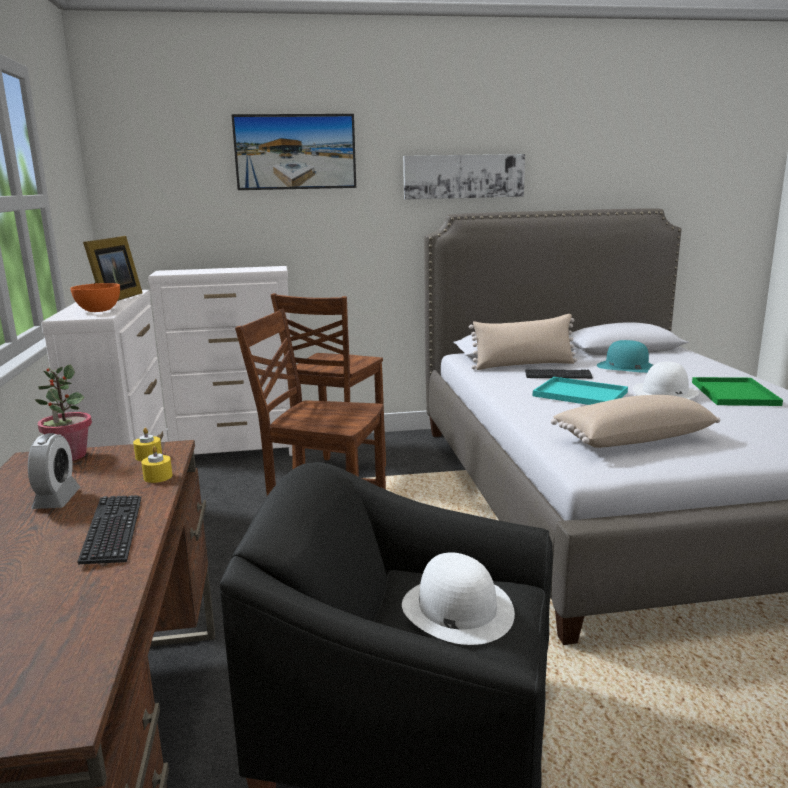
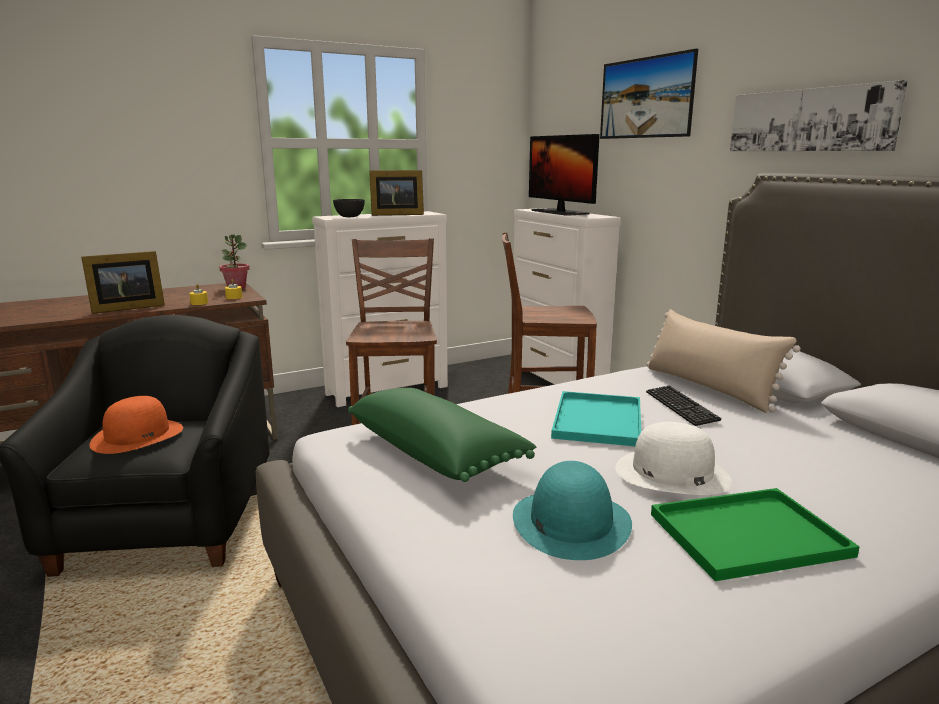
camera: 70 degrees right, 0 degrees up
alarm clock [28,433,80,509] -> none
orange bowl [70,283,120,312] -> grey bowl [333,199,365,217]
keyboard [77,495,141,564] -> picture frame [81,251,165,314]
white hat [402,552,515,645] -> orange hat [89,396,183,454]
beige pillow [551,395,720,448] -> green pillow [348,388,536,482]
turquoise hat [597,340,653,373] -> turquoise hat moved to [513,461,632,560]
none -> monitor [529,134,600,216]

